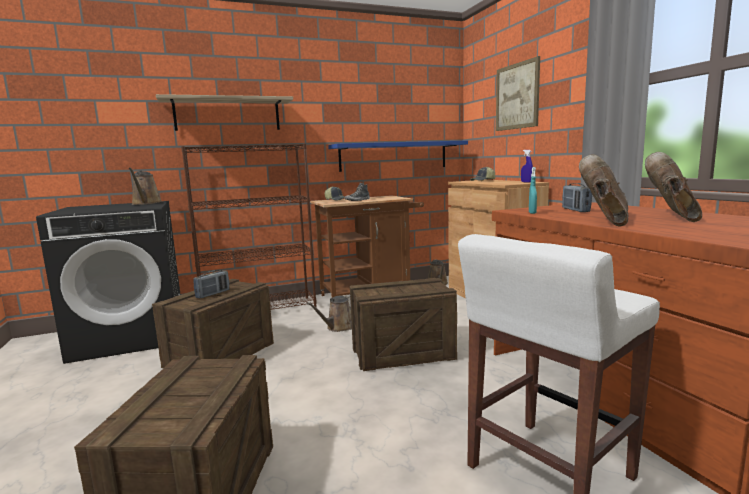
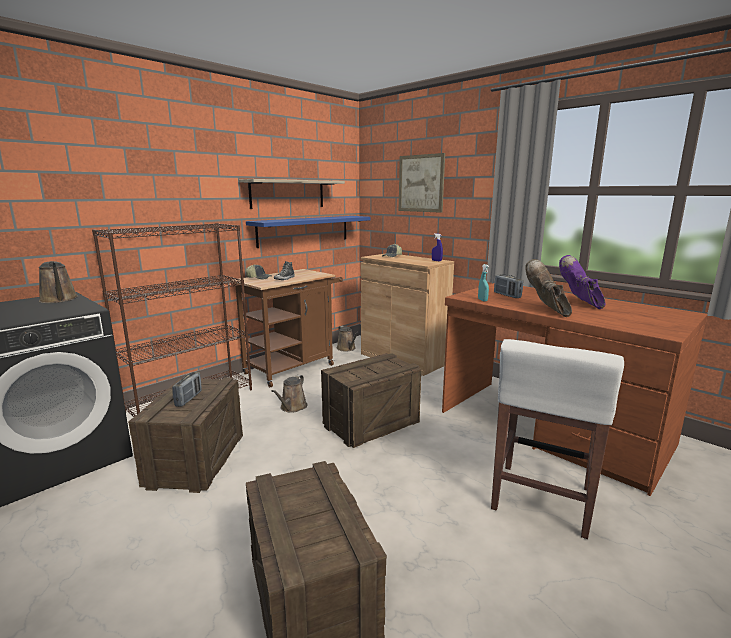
camera: 25 degrees left, 5 degrees up
shelf [156,94,293,131] -> shelf moved to [239,179,345,209]
brown boot [645,152,702,222] -> purple boot [559,255,605,309]

